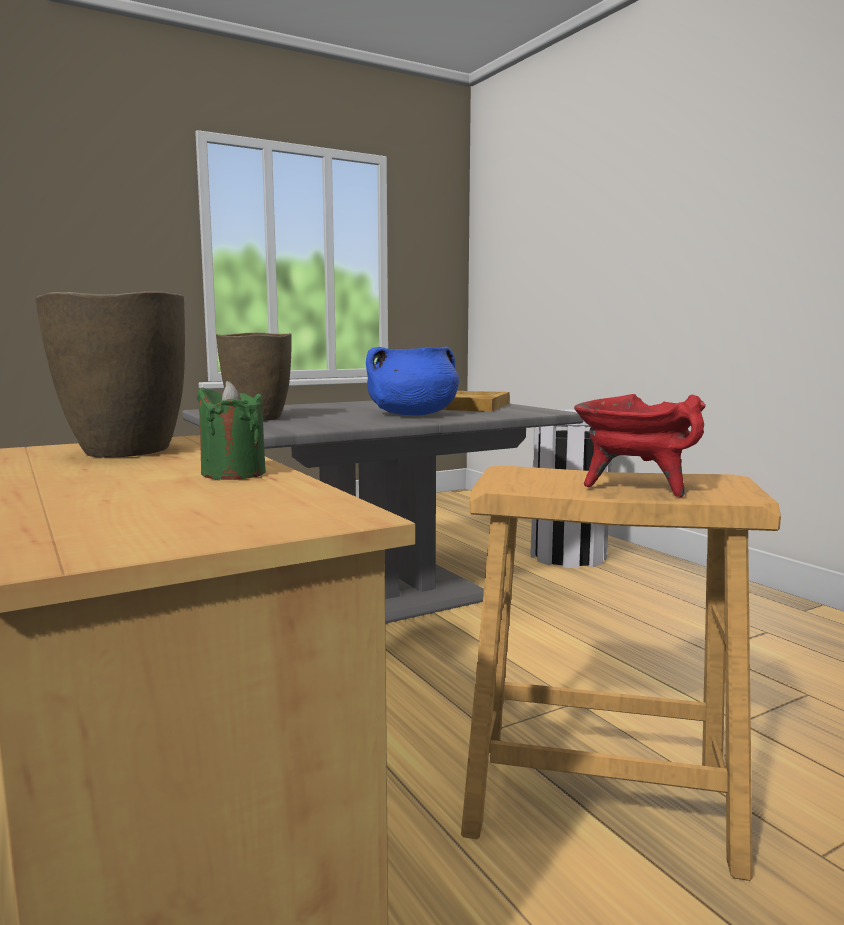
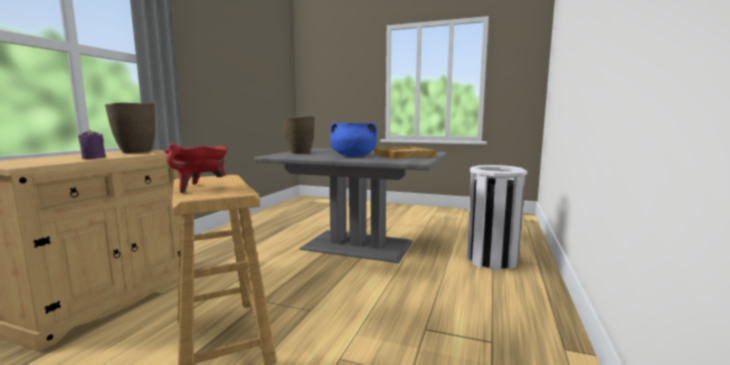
camera: 50 degrees right, 0 degrees up
green candle [197,381,266,480] -> purple candle [78,130,106,159]

